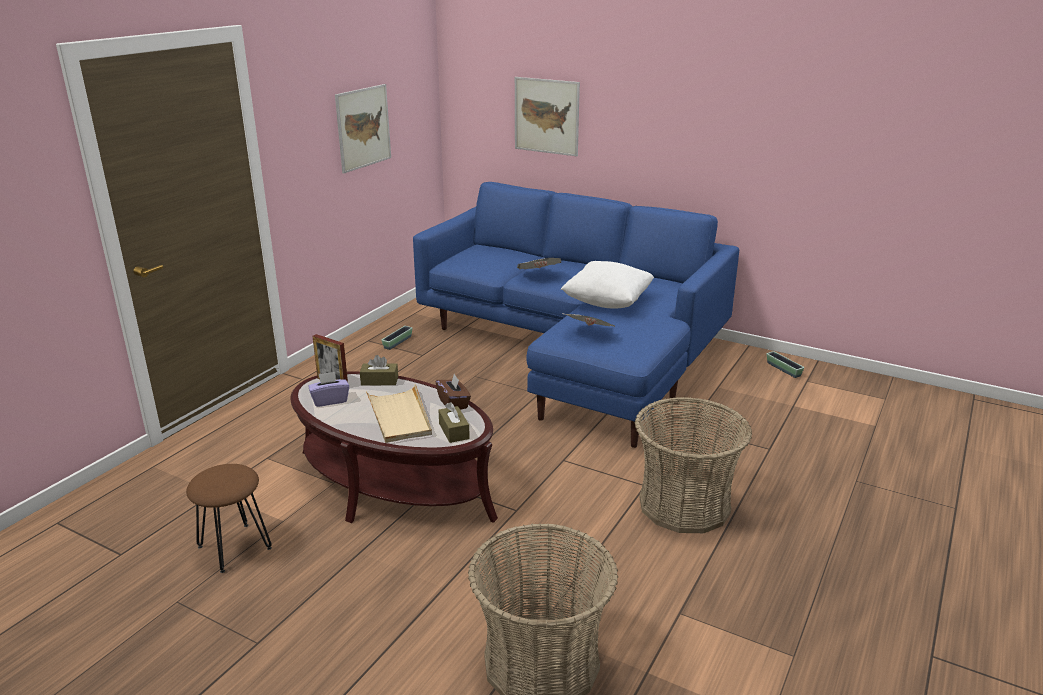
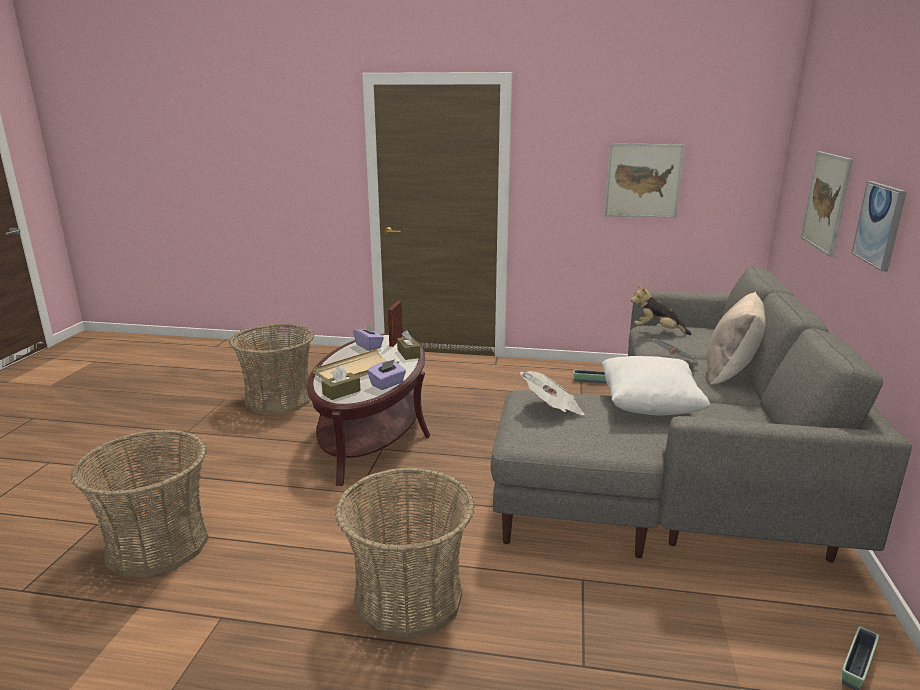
camera: 70 degrees right, 5 degrees down
brown stool [186,464,272,573] -> basket [229,323,314,415]
blue sofa [413,182,739,448] -> grey sofa [491,266,912,563]
brown tissue box [436,374,471,410] -> purple tissue box [367,359,406,390]
none -> plush toy [631,285,692,335]
none -> beige pillow [706,292,766,385]
none -> picture [851,181,907,272]

